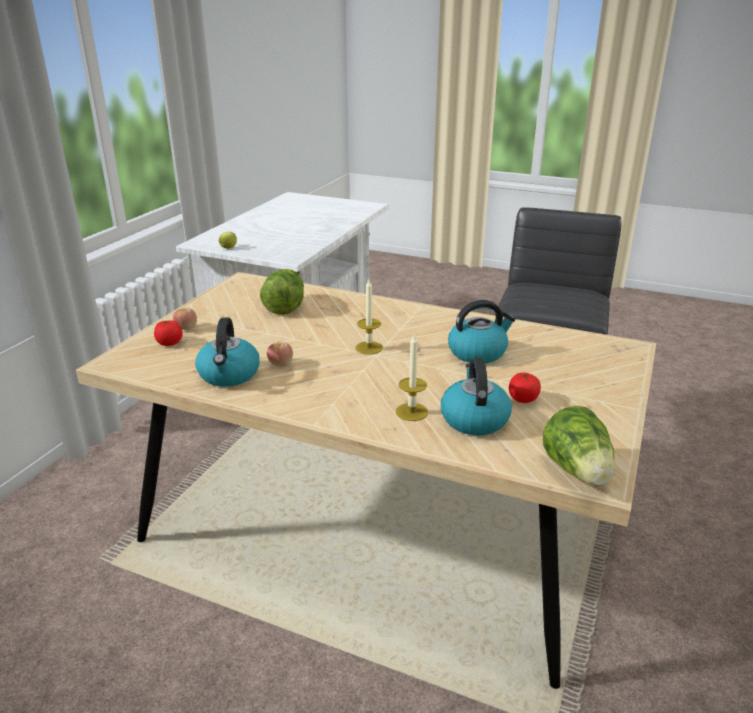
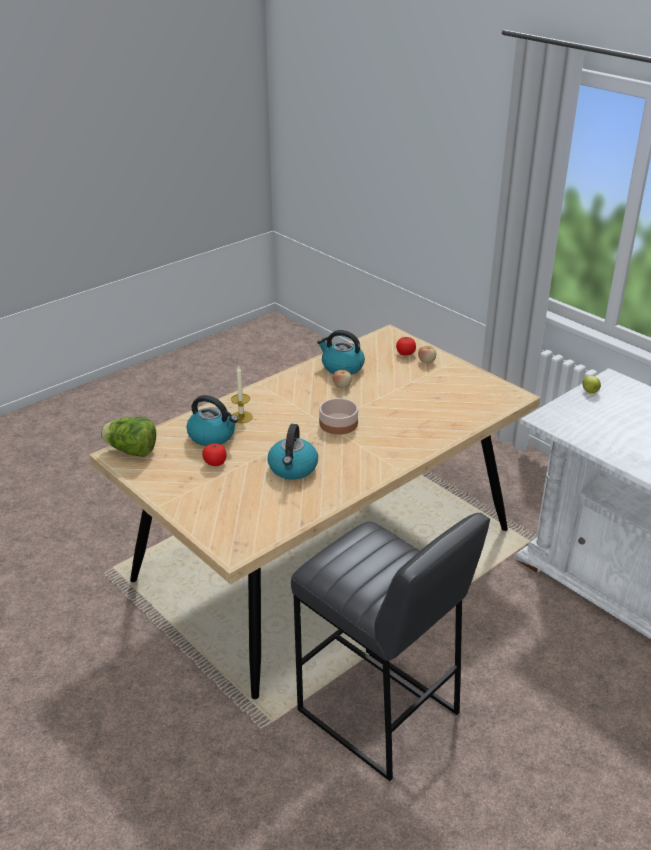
camera: 115 degrees right, 5 degrees up
lettuce [260,269,304,315] -> none
candle [356,280,383,355] -> bowl [319,398,358,435]

